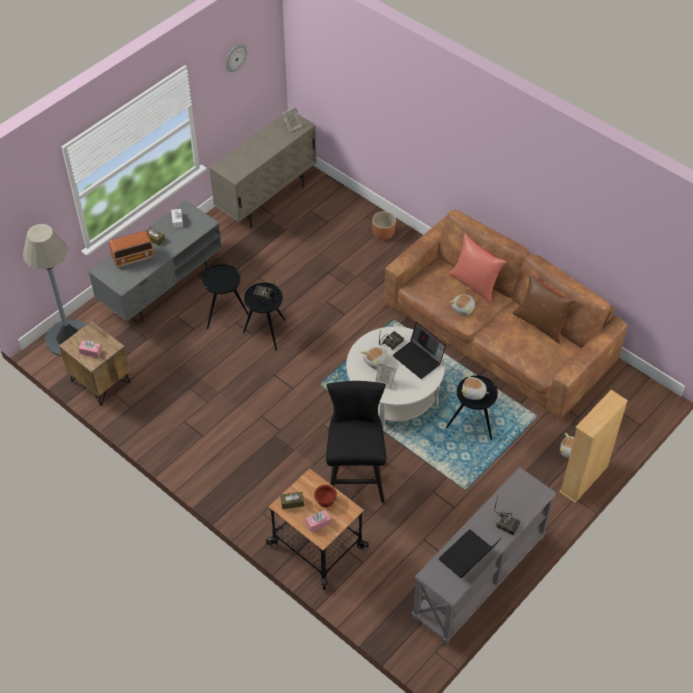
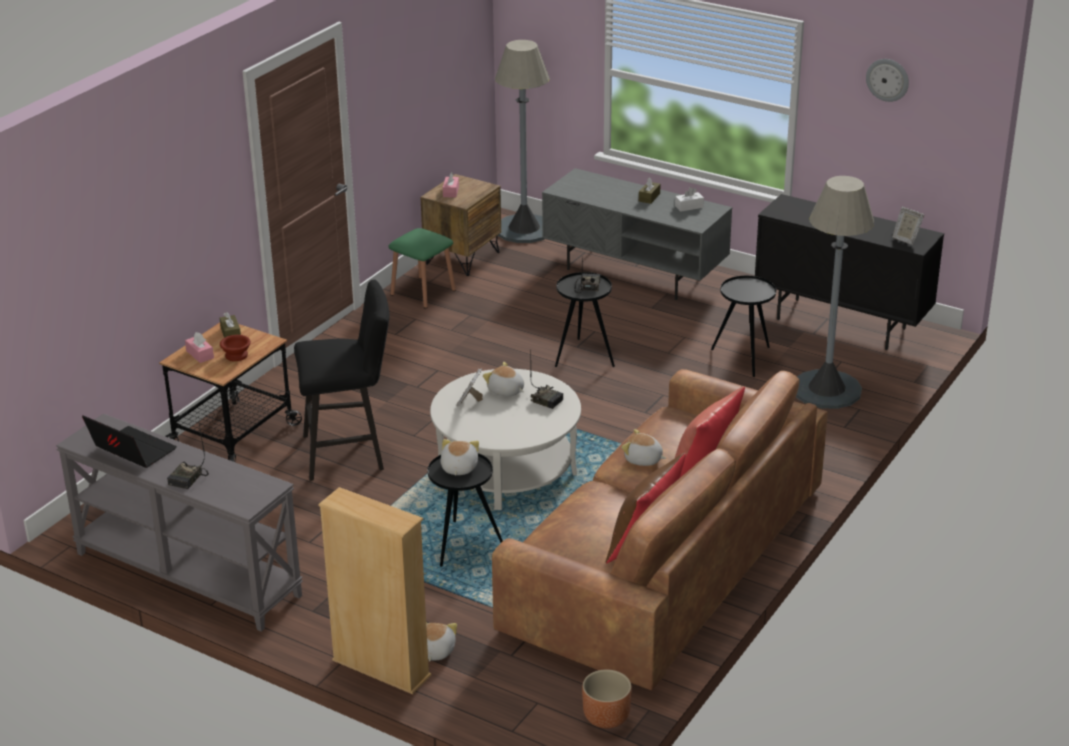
camera: 80 degrees right, 20 degrees down
radio [109,231,154,267] -> none
black side table [202,264,249,329] -> black side table moved to [711,276,776,377]
beige cabinet [209,115,317,228] -> black cabinet [755,194,944,350]
brown planter [372,211,396,240] -> brown planter moved to [582,669,632,729]
laptop [392,322,446,379] -> none
none -> green stool [388,228,456,309]
none -> grey floor lamp [796,176,874,409]

